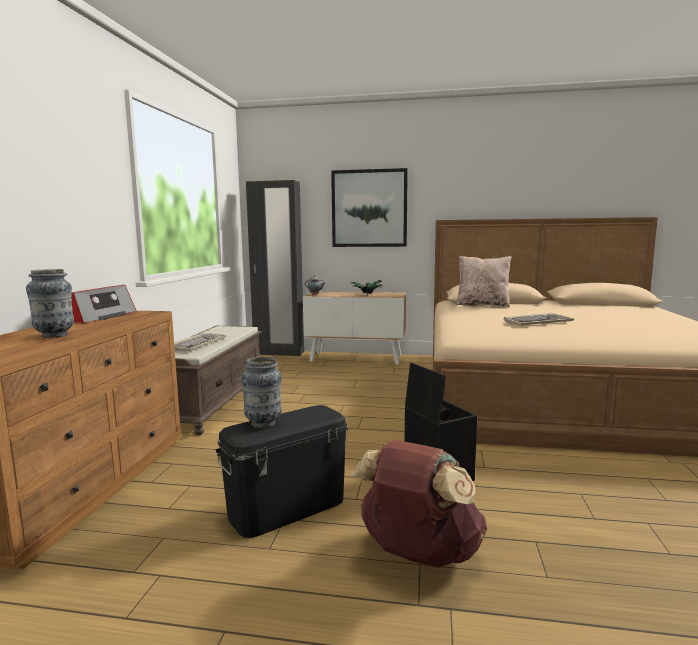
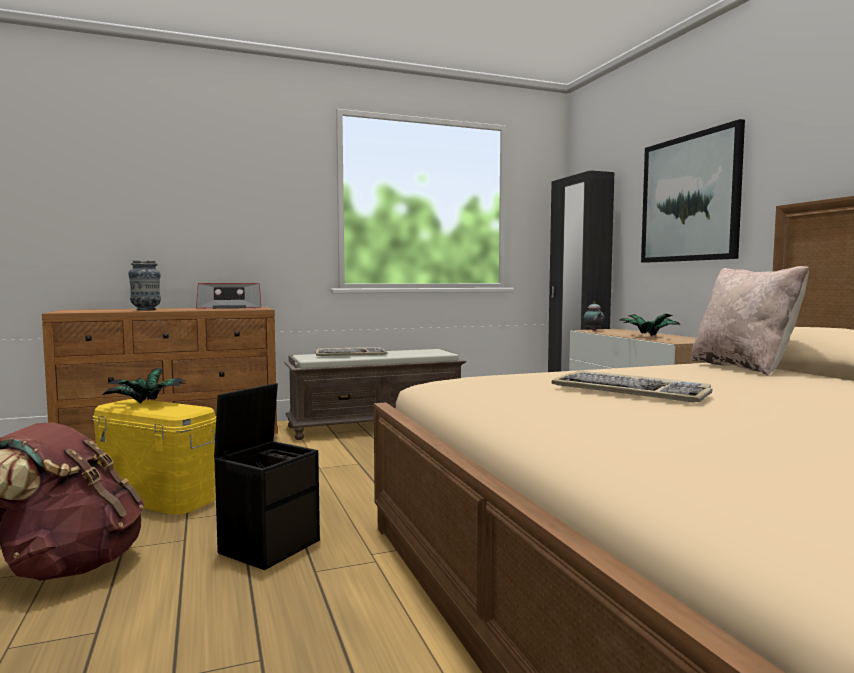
camera: 60 degrees right, 5 degrees down
black storage box [215,405,348,538] -> yellow storage box [92,399,216,515]
vase [241,356,282,428] -> potted plant [102,368,185,404]

